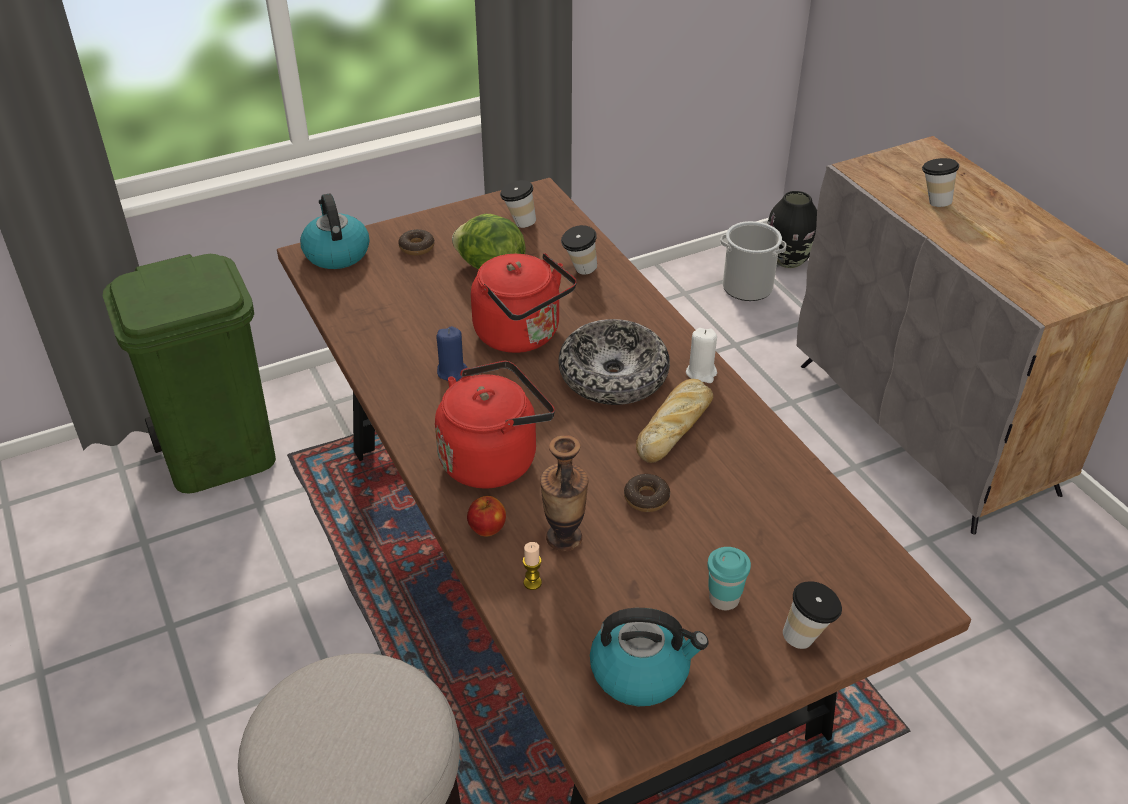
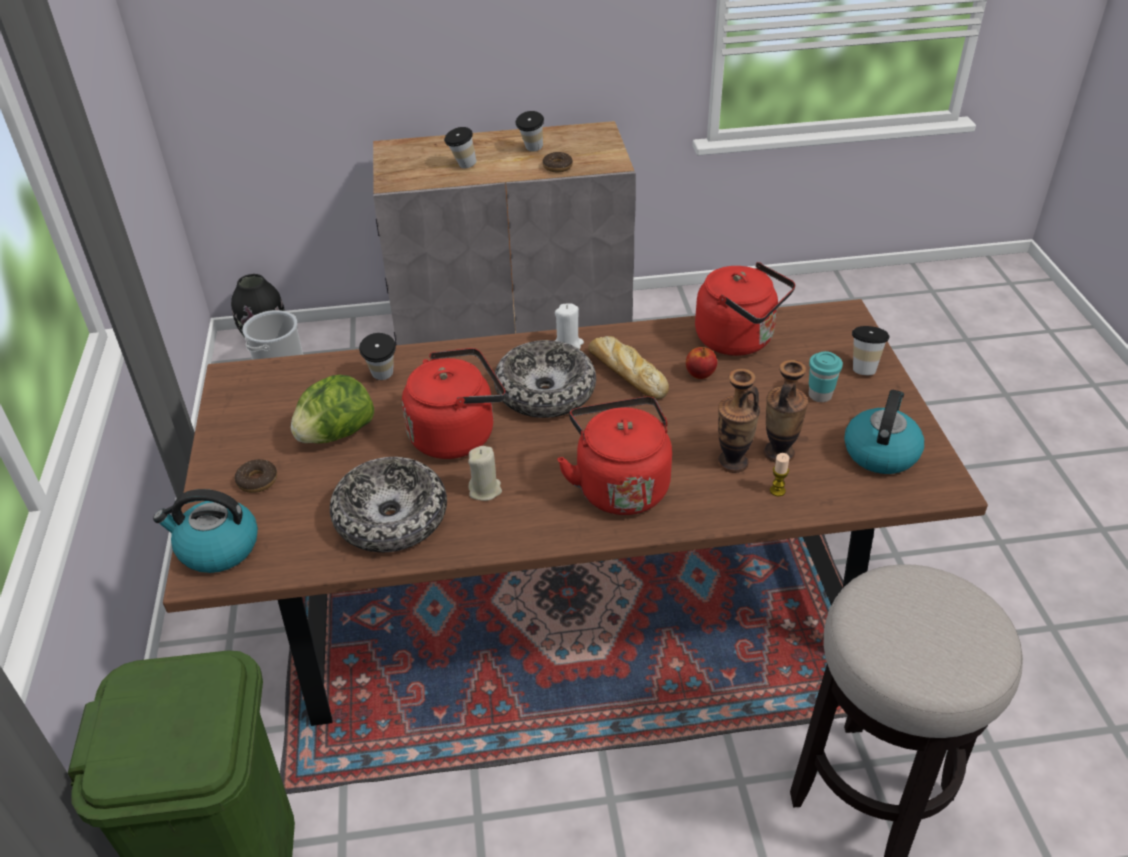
camera: 70 degrees left, 0 degrees up
blue candle [436,326,467,381] -> beige candle [468,446,502,501]
apple [467,496,506,536] -> apple moved to [686,347,717,379]
cup [500,180,536,228] -> cup moved to [515,111,544,152]
donut [624,474,670,512] -> donut moved to [543,152,573,172]
none -> bowl [330,457,447,552]
none -> red kettle [695,262,795,356]
none -> vase [764,360,808,463]

